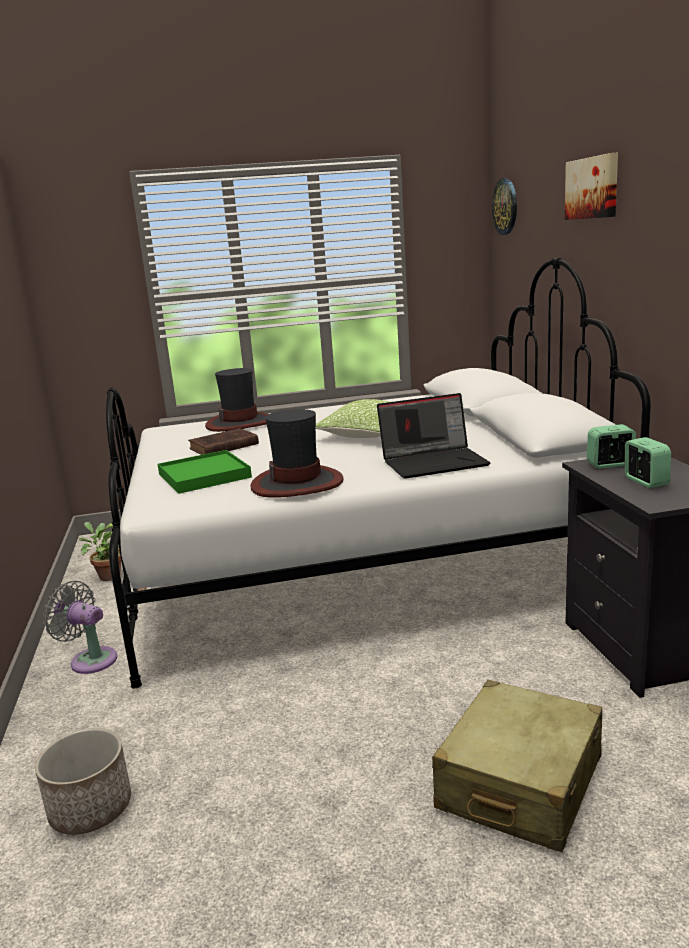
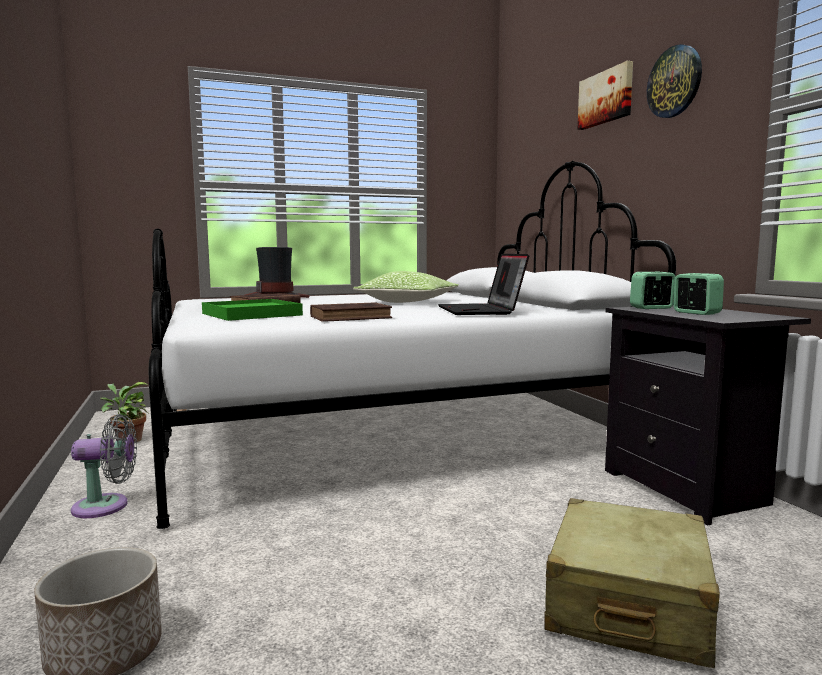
camera: 10 degrees left, 10 degrees down
grey fan [43,581,117,674] -> grey fan turned 150 degrees clockwise [71,414,137,518]
hat [251,409,343,498] -> brown book [310,302,392,322]
laptop [377,393,491,479] -> laptop turned 105 degrees clockwise [438,254,529,315]
wall clock [492,178,517,235] -> wall clock moved to [647,44,702,118]

